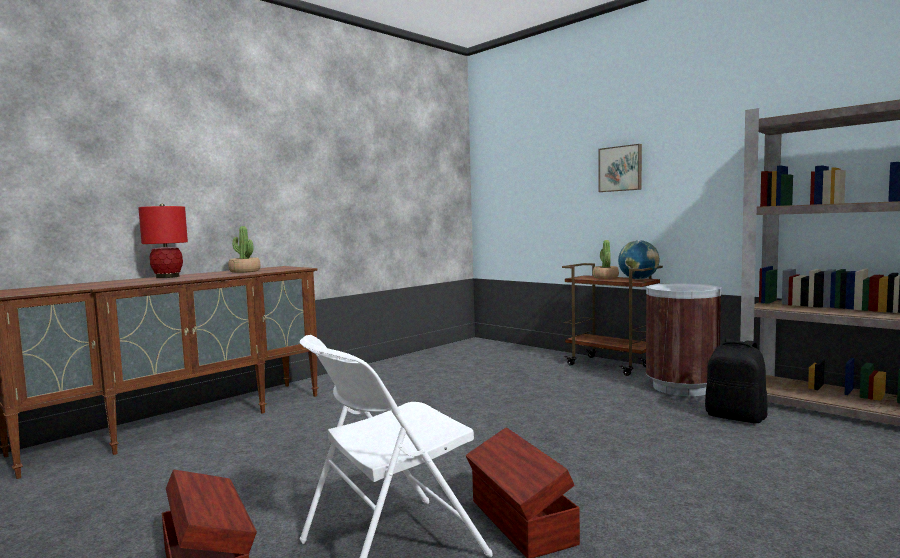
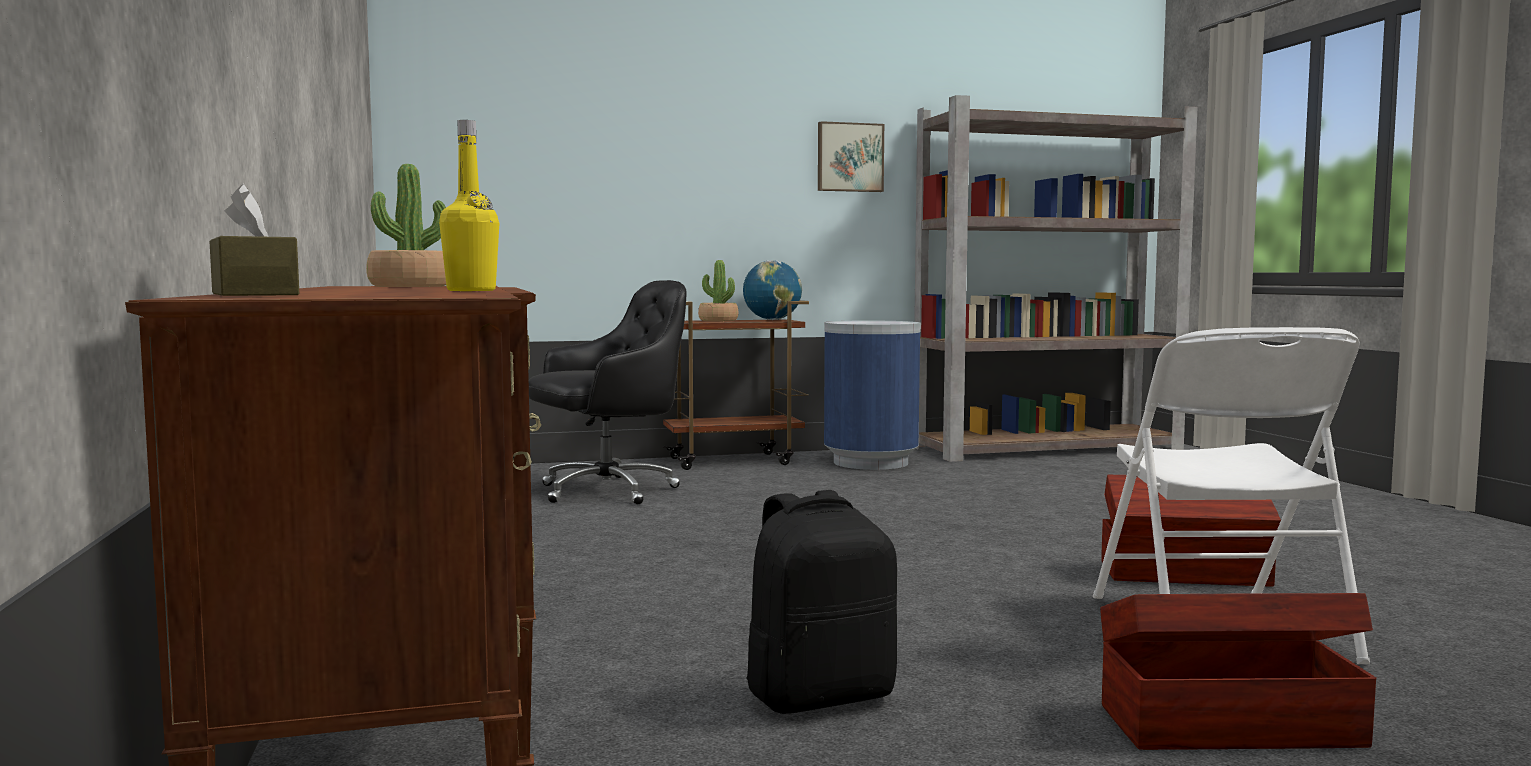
camera: 60 degrees left, 0 degrees up
red table lamp [138,203,188,278] -> none
picture [598,144,642,192] -> picture moved to [818,121,884,192]
brown trash can [646,283,721,396] -> blue trash can [824,320,921,470]
black backpack [705,339,767,423] -> black backpack moved to [746,490,897,714]
none -> brown tissue box [209,184,299,296]
none -> yellow bottle [439,120,499,291]
none -> black office chair [529,280,687,504]

